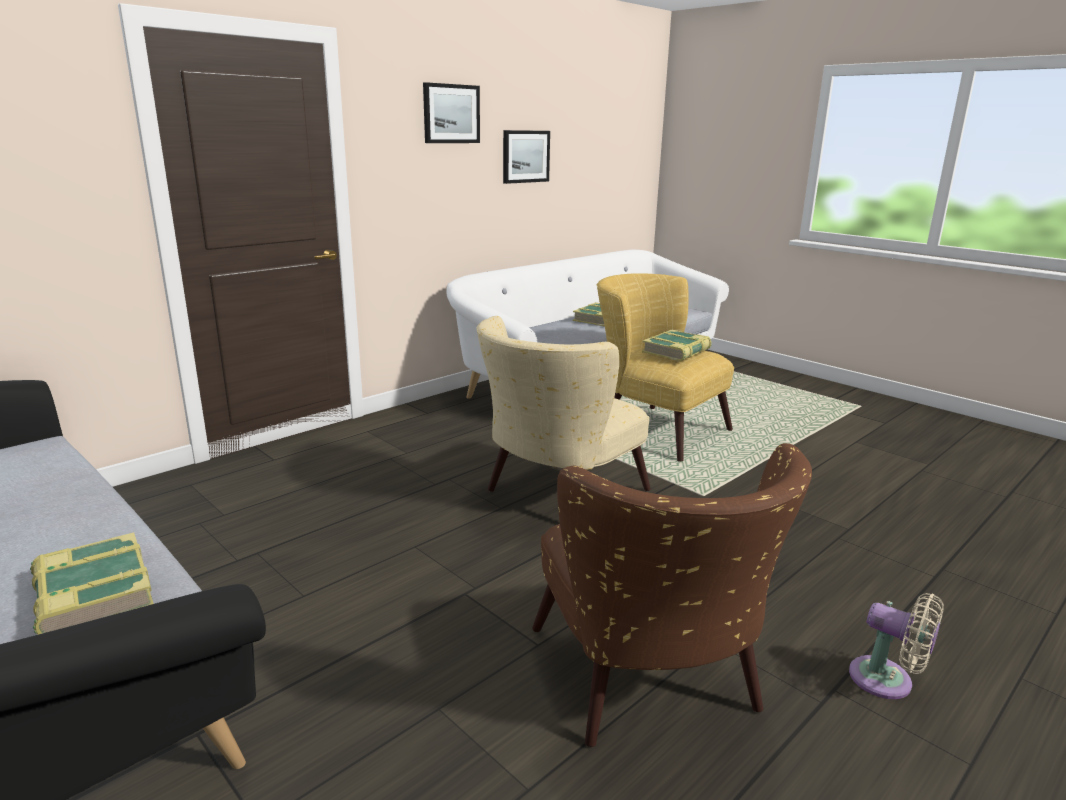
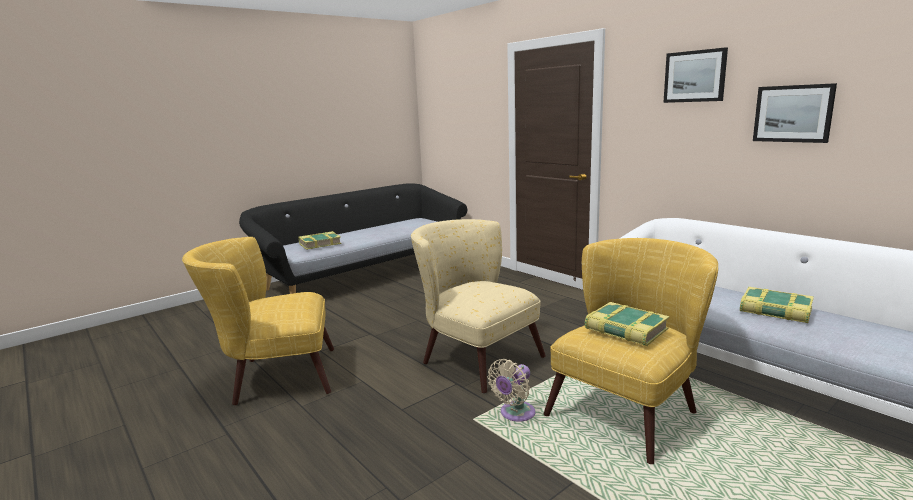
camera: 95 degrees right, 5 degrees down
brown armchair [532,443,812,747] -> yellow armchair [182,237,334,405]
beige fan [849,593,944,699] -> beige fan moved to [487,359,535,422]

